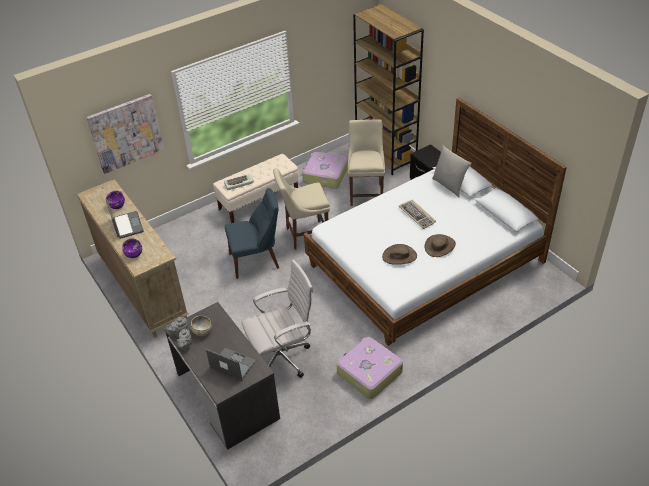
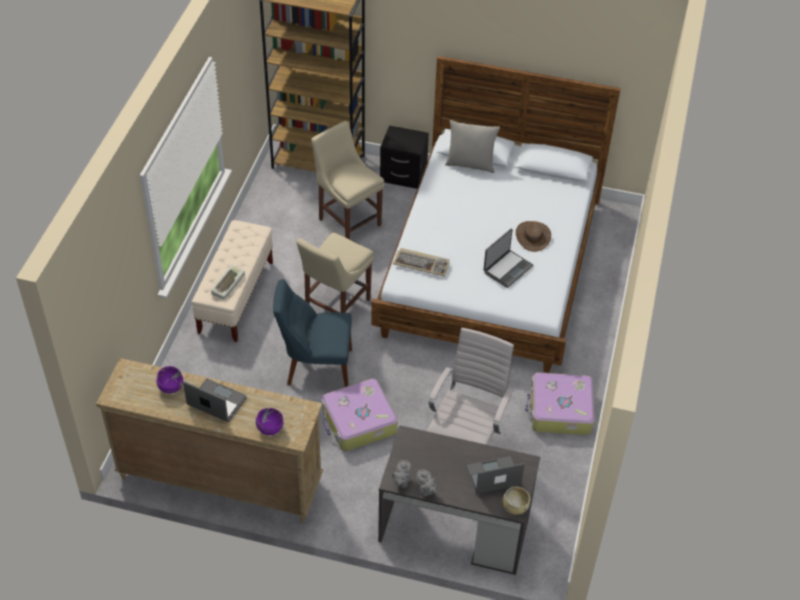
camera: 45 degrees left, 5 degrees up
picture [86,94,164,174] -> none
beige bowl [191,316,212,336] -> beige bowl moved to [502,487,530,515]
blue chair [225,188,279,279] -> blue chair turned 120 degrees counterclockwise [273,279,352,387]
suitcase [302,152,348,189] -> suitcase moved to [321,379,398,451]
brown hat [382,244,417,265] -> laptop [483,228,533,288]
keyboard [399,200,436,229] -> keyboard moved to [393,248,450,277]

